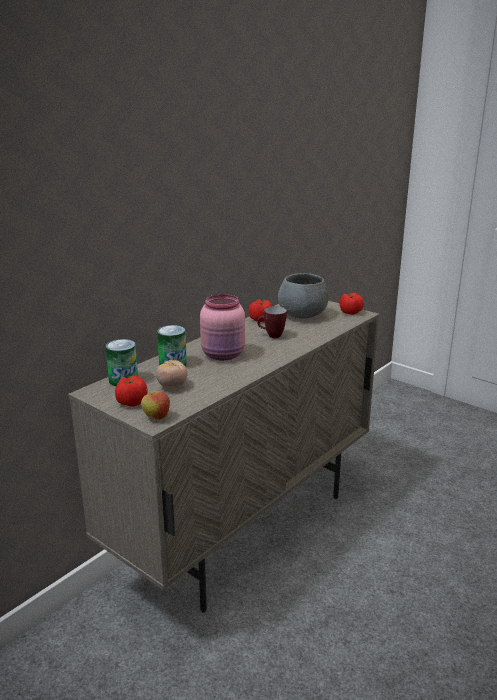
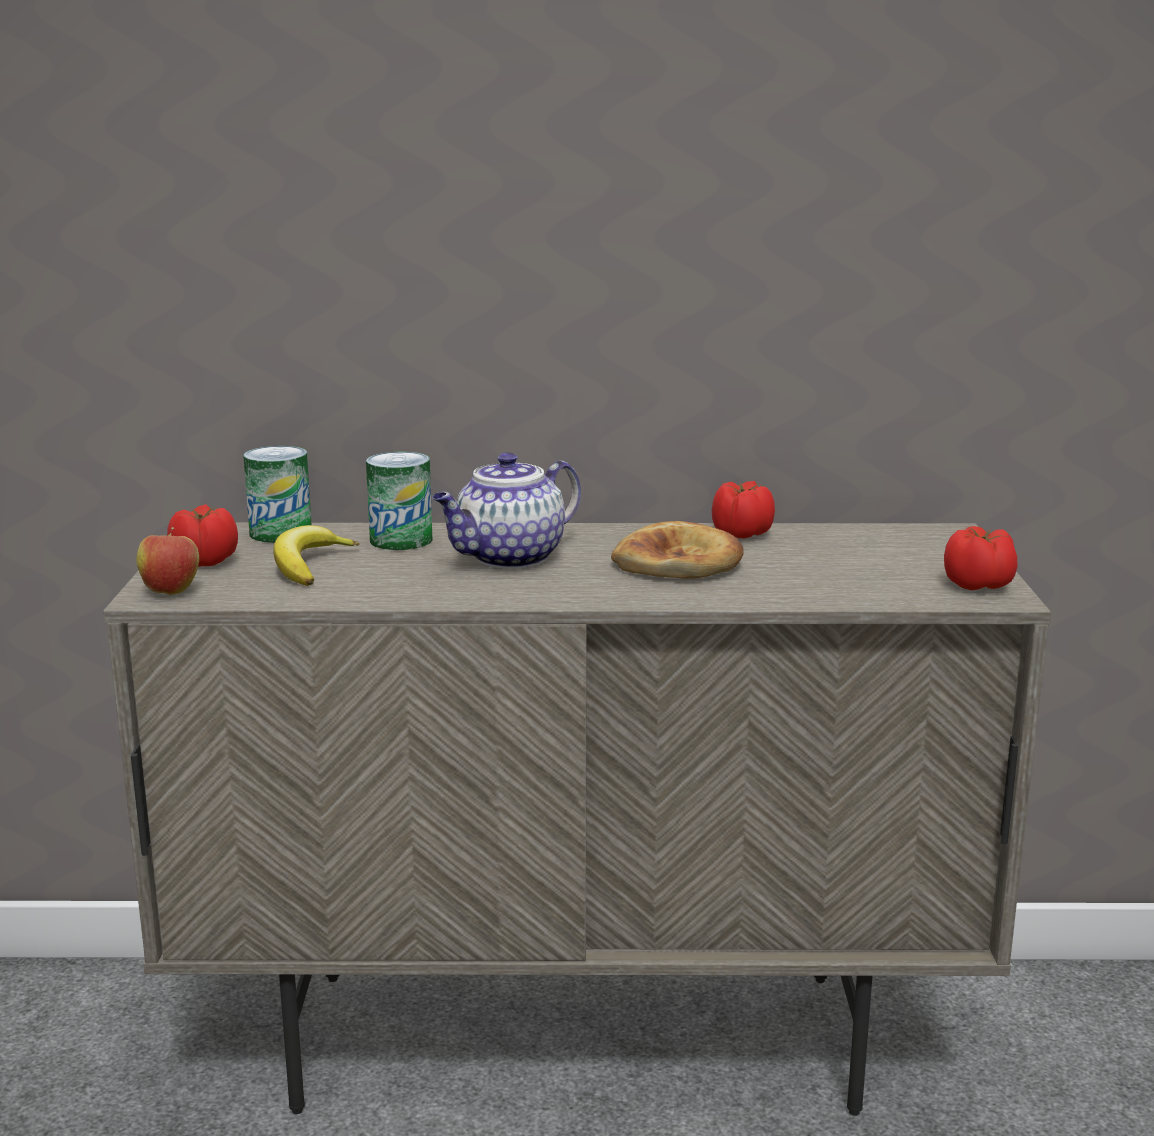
camera: 50 degrees right, 5 degrees down
tomato [156,360,187,388] -> banana [274,525,359,586]
pink jar [200,294,245,361] -> teapot [432,452,581,569]
mug [257,306,287,338] -> bread [611,521,744,579]
grey bowl [278,273,329,318] -> none

